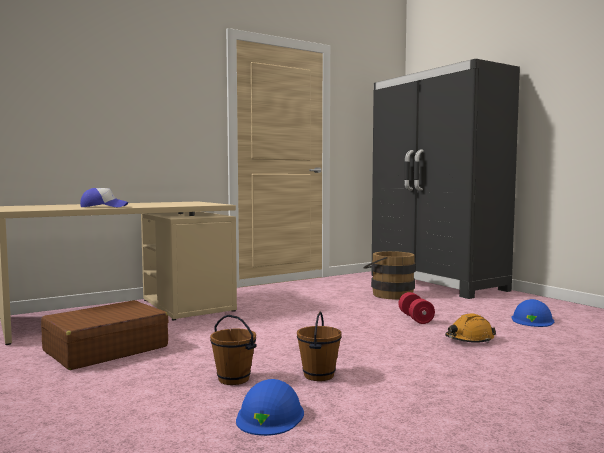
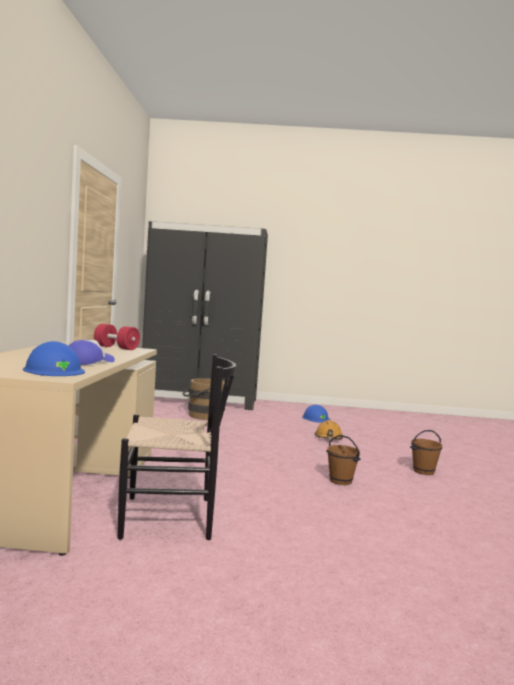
camera: 55 degrees left, 0 degrees up
brown suitcase [41,300,169,370] -> black chair [118,354,237,540]
brown bucket [210,315,257,385] -> brown bucket moved to [410,430,442,475]
blue hard hat [236,379,304,436] -> blue hard hat moved to [23,341,85,376]
red dumbbell [398,292,435,324] -> red dumbbell moved to [94,324,140,350]

